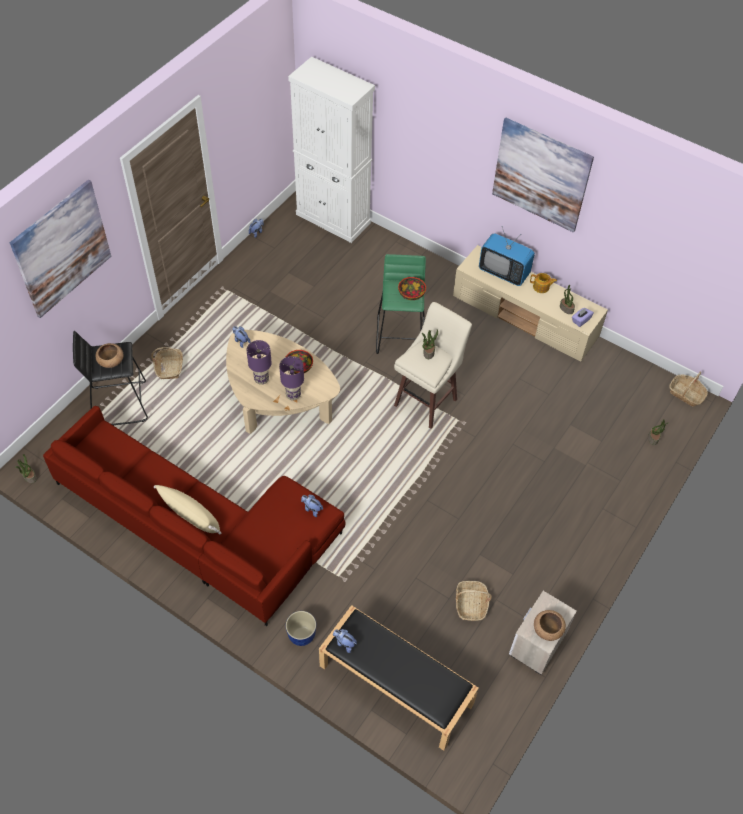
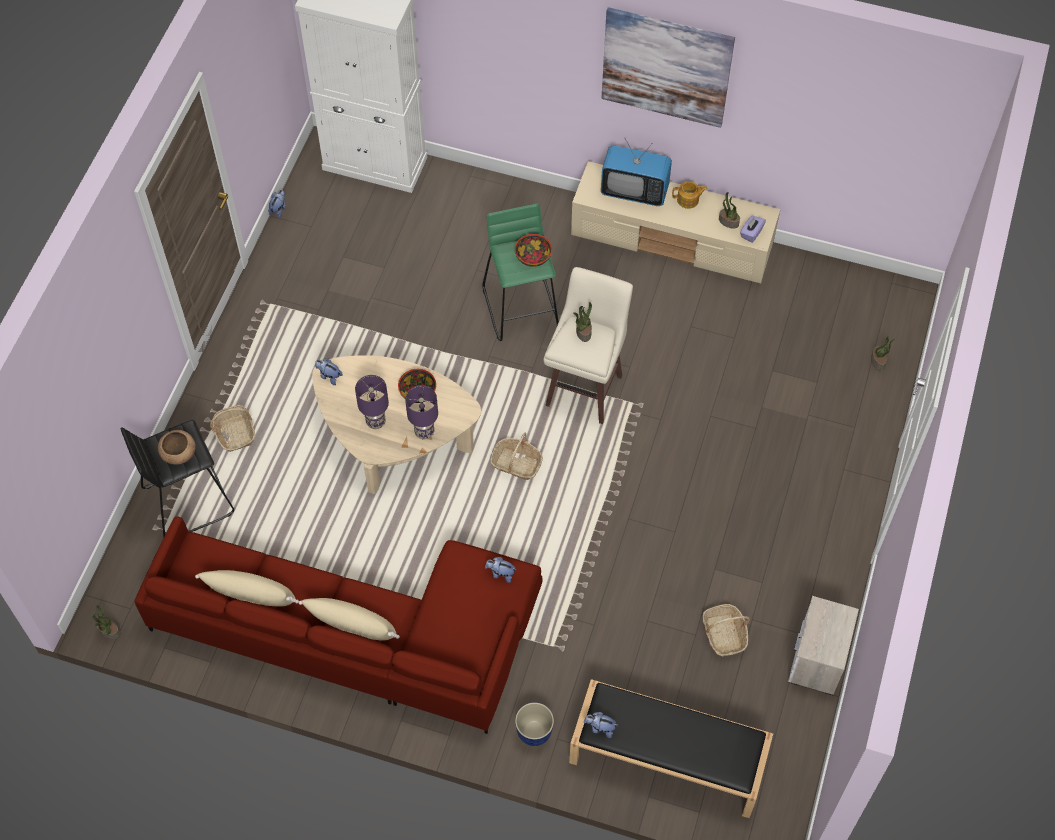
camera: 15 degrees left, 5 degrees up
picture [10,180,111,318] -> none
brown bowl [534,610,566,641] -> none
basket [669,371,708,407] -> basket moved to [490,432,543,480]
none -> beige pillow [195,570,299,607]

